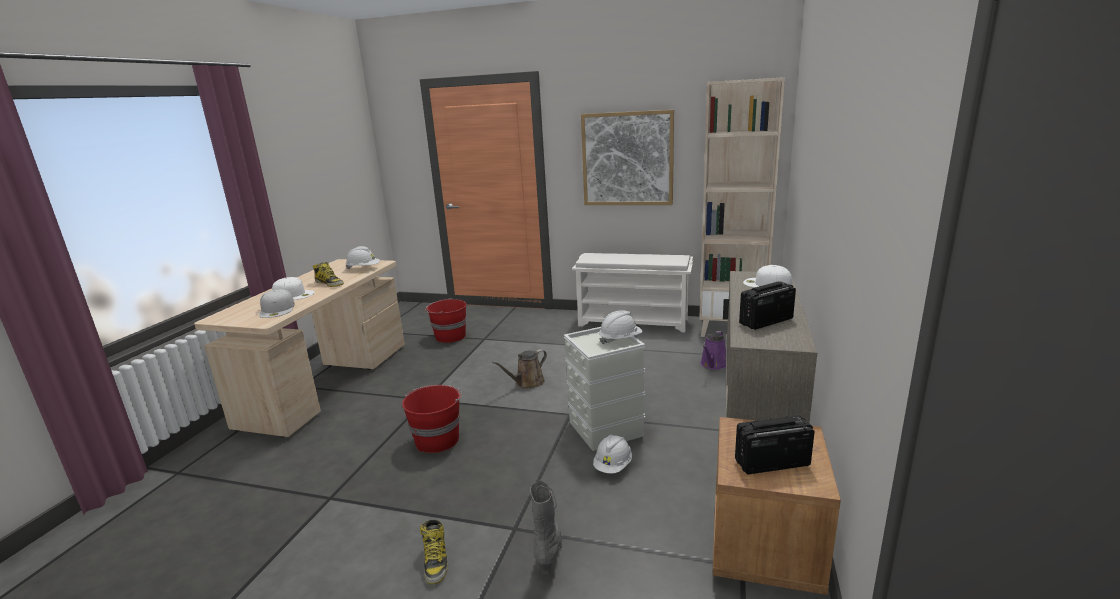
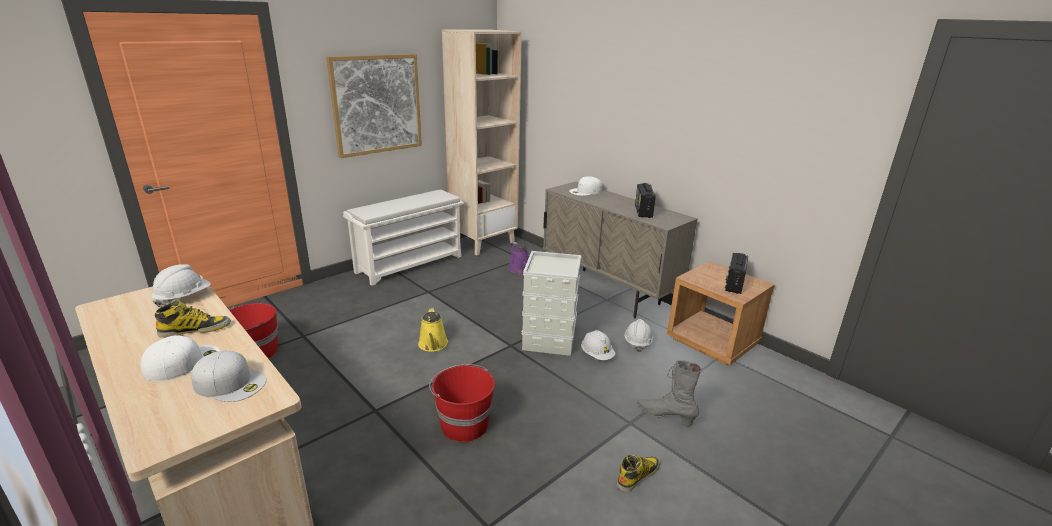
camera: 60 degrees left, 5 degrees up
boot [420,520,448,585] -> boot turned 60 degrees counterclockwise [617,454,660,492]
brown watering can [492,349,547,389] -> yellow watering can [418,308,448,352]
white hard hat [599,310,643,344] -> white hard hat moved to [624,319,653,352]

